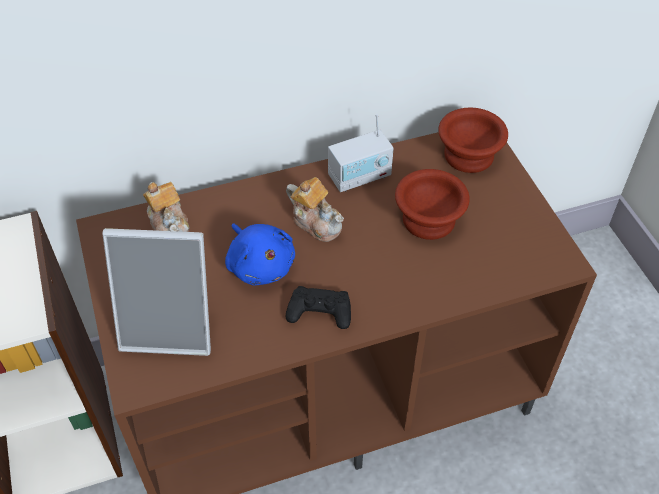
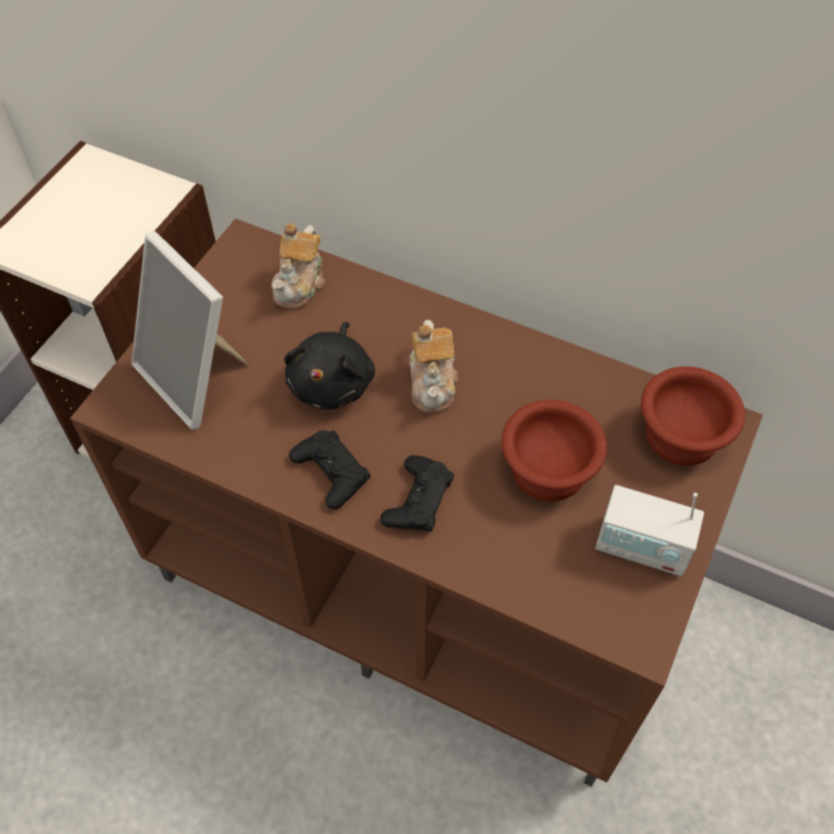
camera: 45 degrees right, 5 degrees up
blue plush toy [225,223,295,286] -> black plush toy [284,322,375,410]
radio [328,114,394,192] -> radio moved to [595,485,704,576]
none -> black game controller [380,455,454,532]

